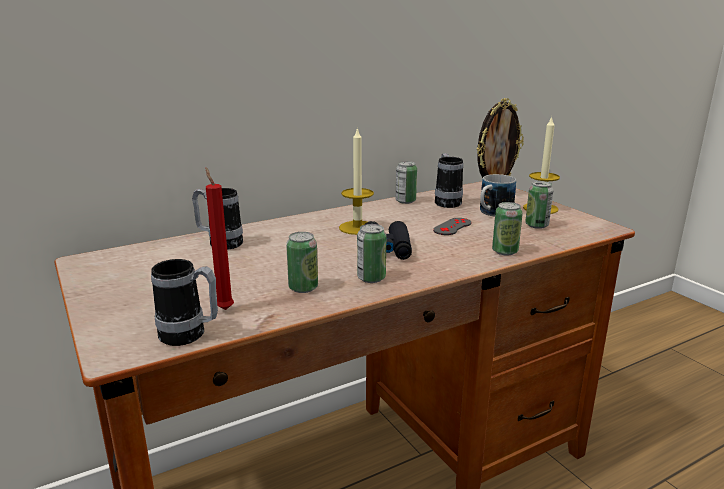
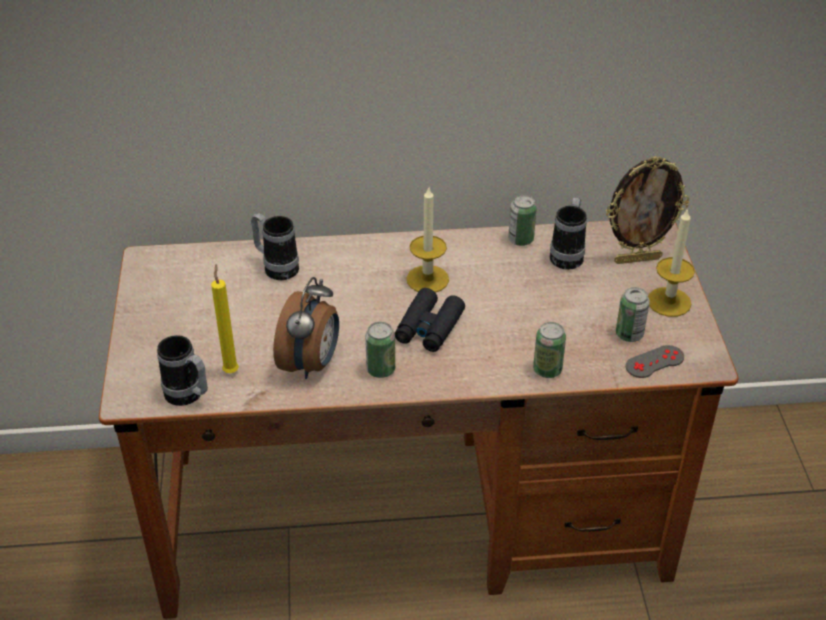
camera: 25 degrees right, 20 degrees up
red candle [206,167,234,310] -> yellow candle [211,264,239,373]
can [286,232,318,293] -> alarm clock [273,277,339,379]
grey game controller [433,218,471,235] -> grey game controller moved to [626,345,684,378]
mug [480,174,516,216] -> none

